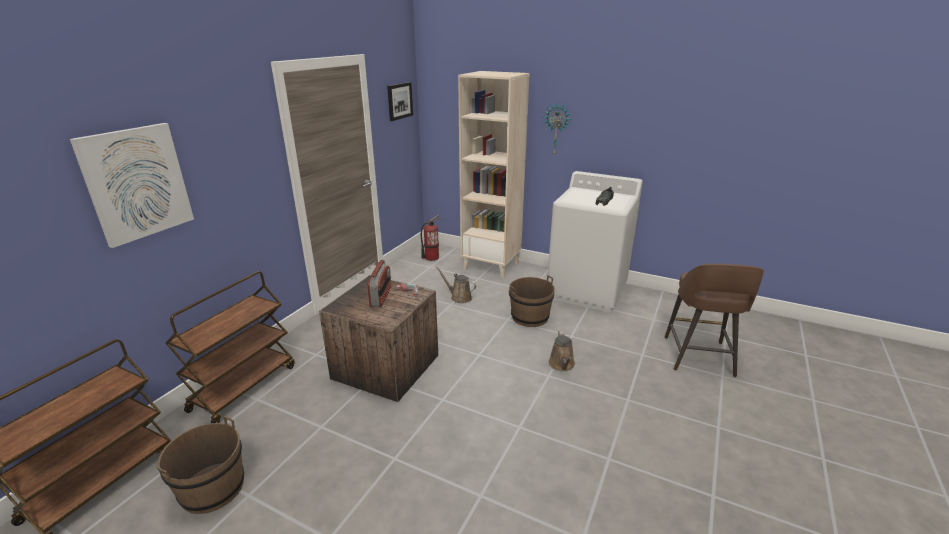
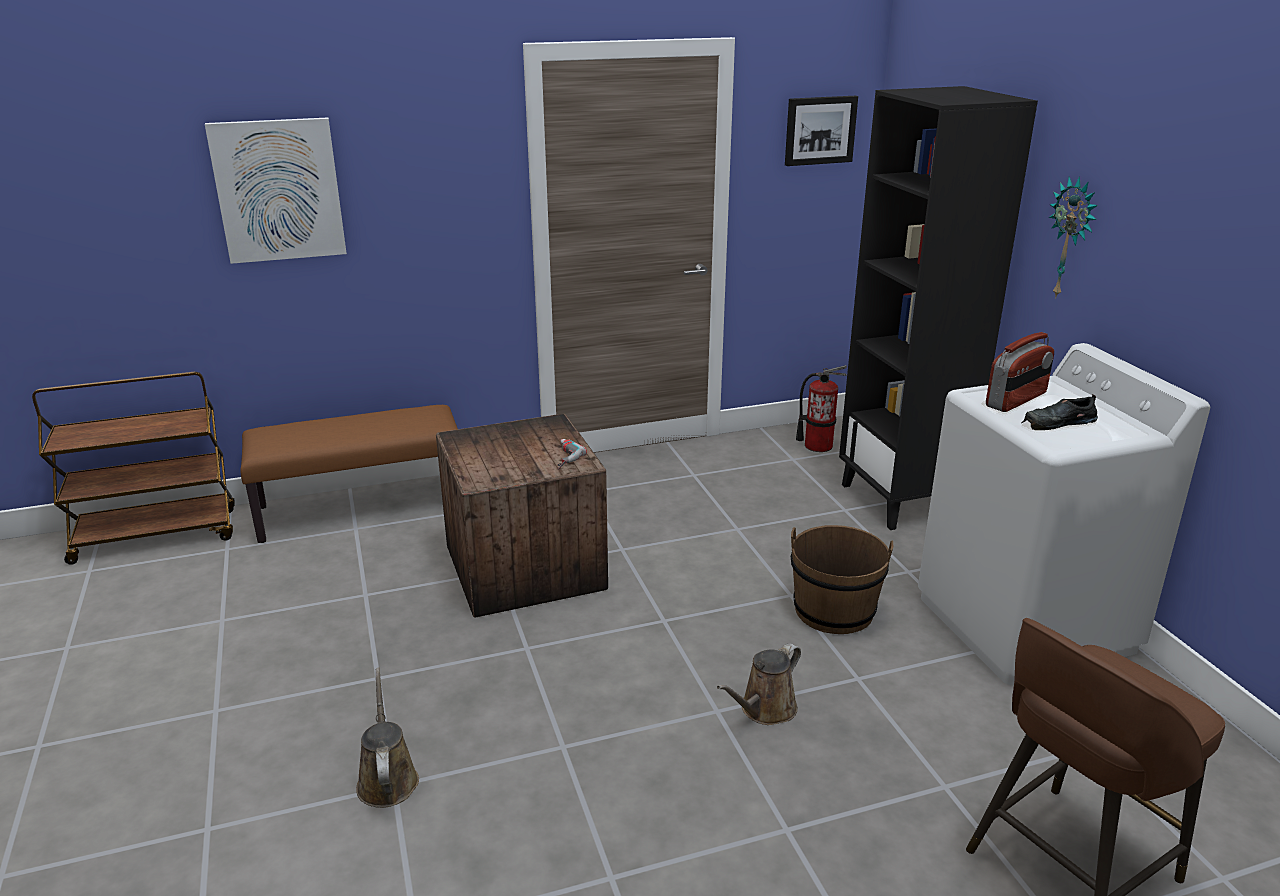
camera: 45 degrees right, 0 degrees up
brown bucket [156,416,244,514] -> none
brown cart [166,271,295,423] -> brown bench [240,405,458,543]
radio [367,260,391,307] -> radio moved to [986,332,1054,412]
brown watering can [436,266,477,303] -> brown watering can moved to [356,667,419,808]
beige bookcase [458,71,530,279] -> black bookcase [839,86,1038,530]

